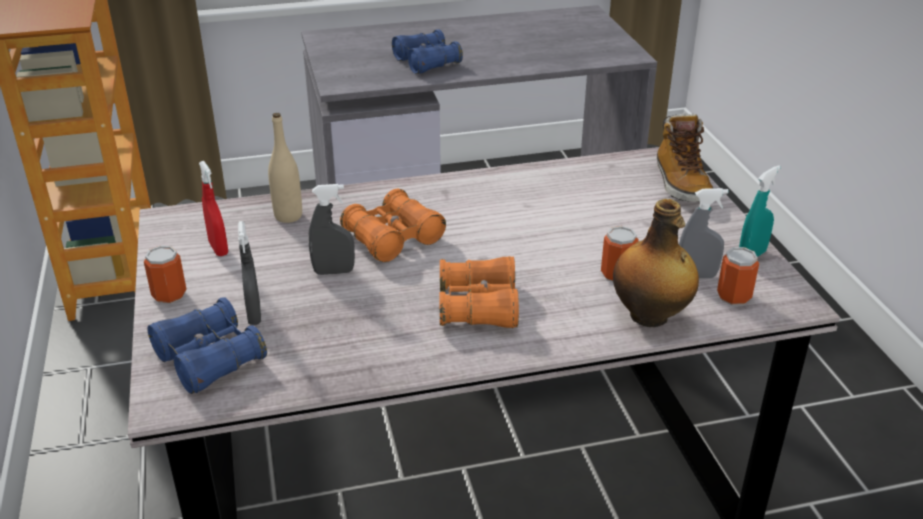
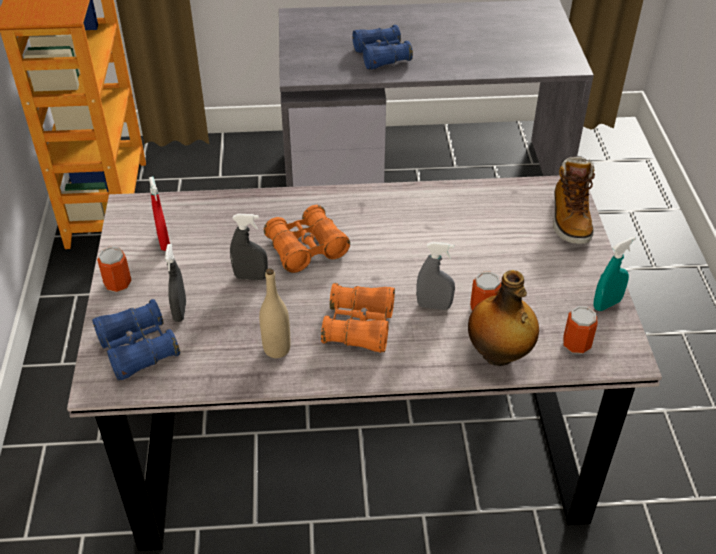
camera: 10 degrees right, 10 degrees up
beige bottle [268,113,302,223] -> beige bottle moved to [259,268,291,358]
grey spray bottle [679,188,729,278] -> grey spray bottle moved to [416,242,455,310]

